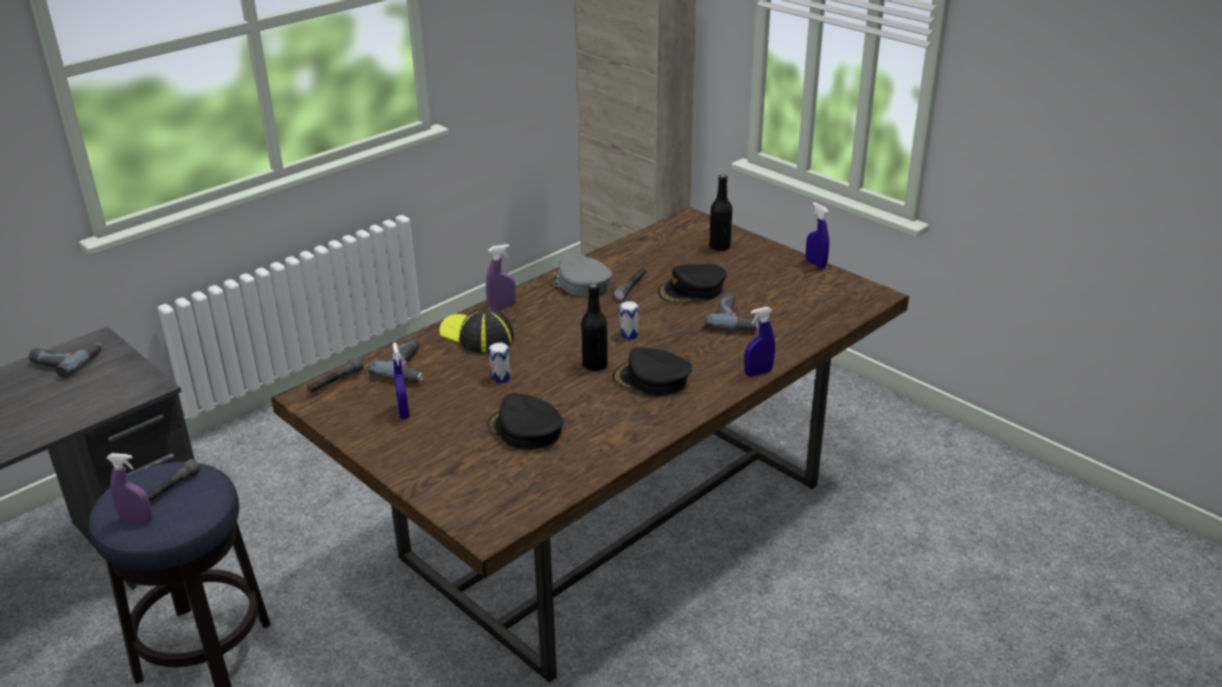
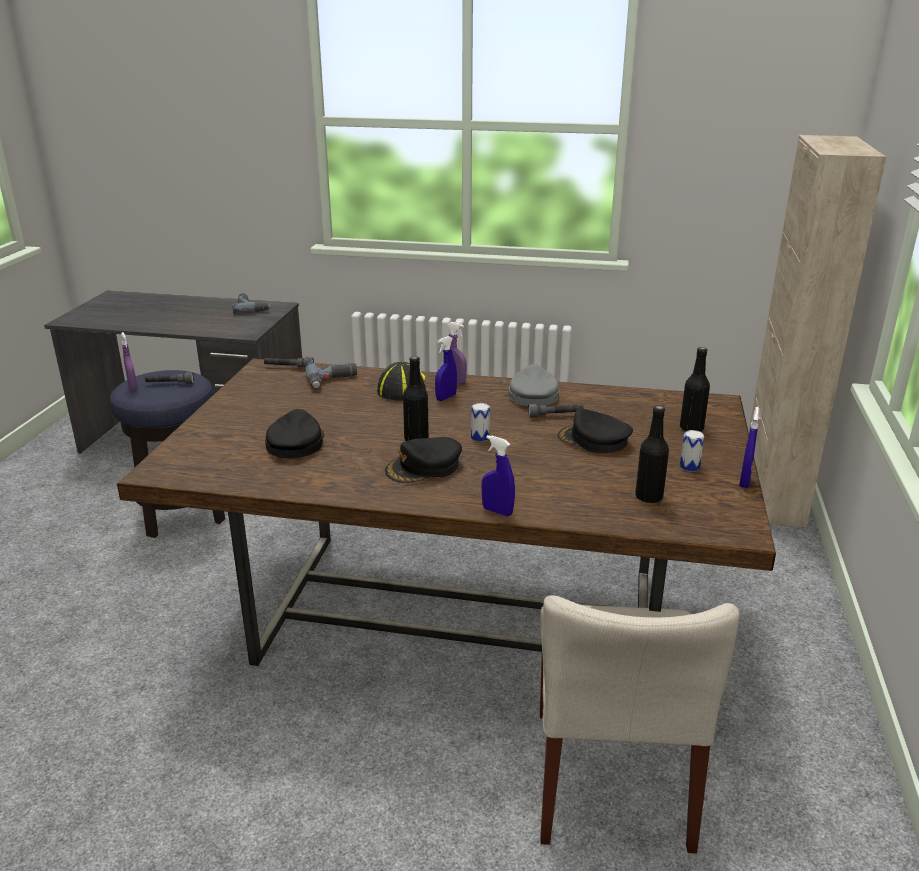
camera: 55 degrees right, 5 degrees down
blue spray bottle [393,343,409,419] -> blue spray bottle moved to [435,336,457,401]
can [489,342,511,384] -> can moved to [680,430,704,472]
black cap [612,348,692,396] -> black cap turned 105 degrees counterclockwise [385,437,462,483]
power drill [705,292,759,331] -> none
none -> beige chair [540,595,739,854]
none -> black bottle [635,406,669,504]

